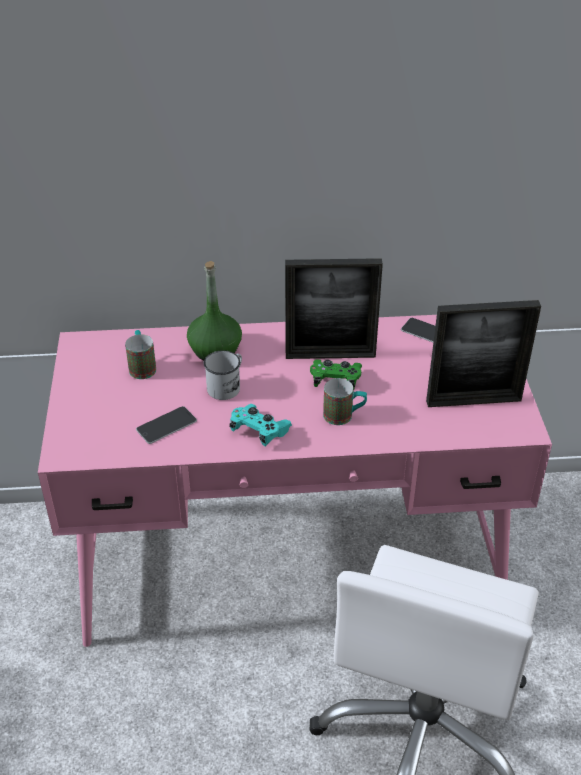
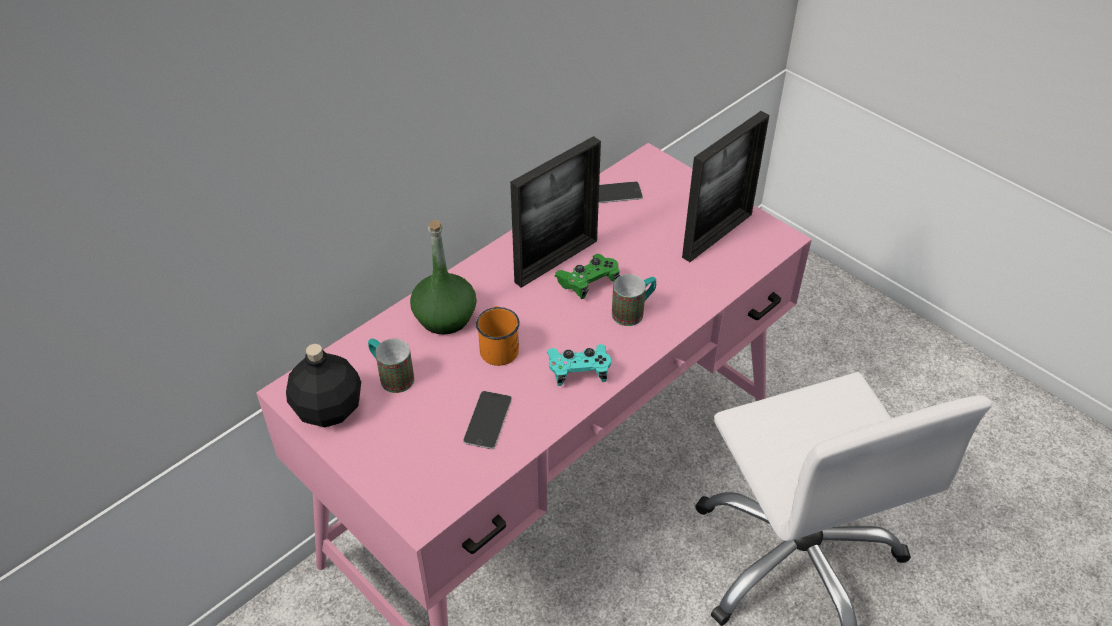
camera: 40 degrees left, 5 degrees up
white mug [204,350,242,400] -> orange mug [476,306,520,366]
none -> black bottle [286,344,361,427]

